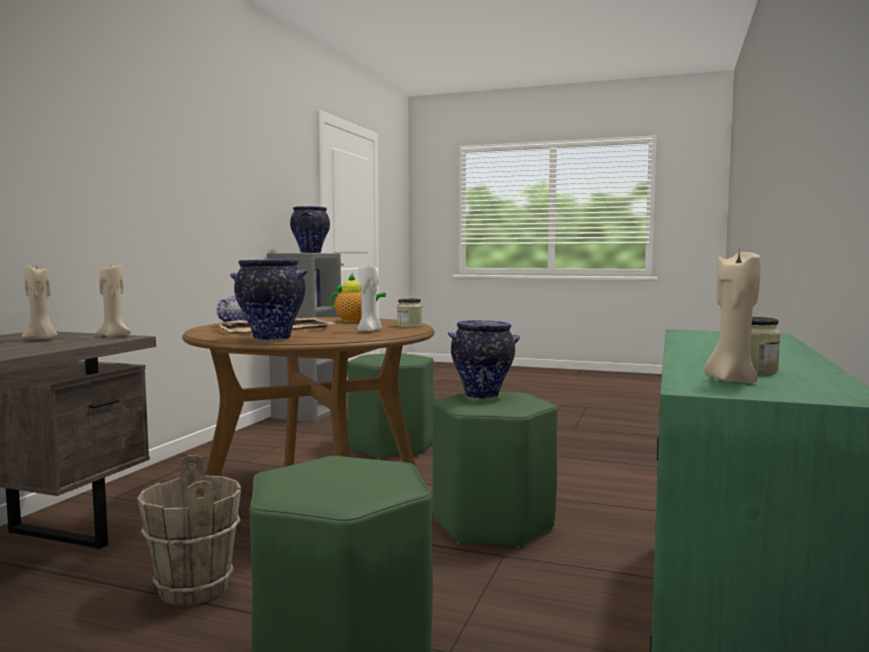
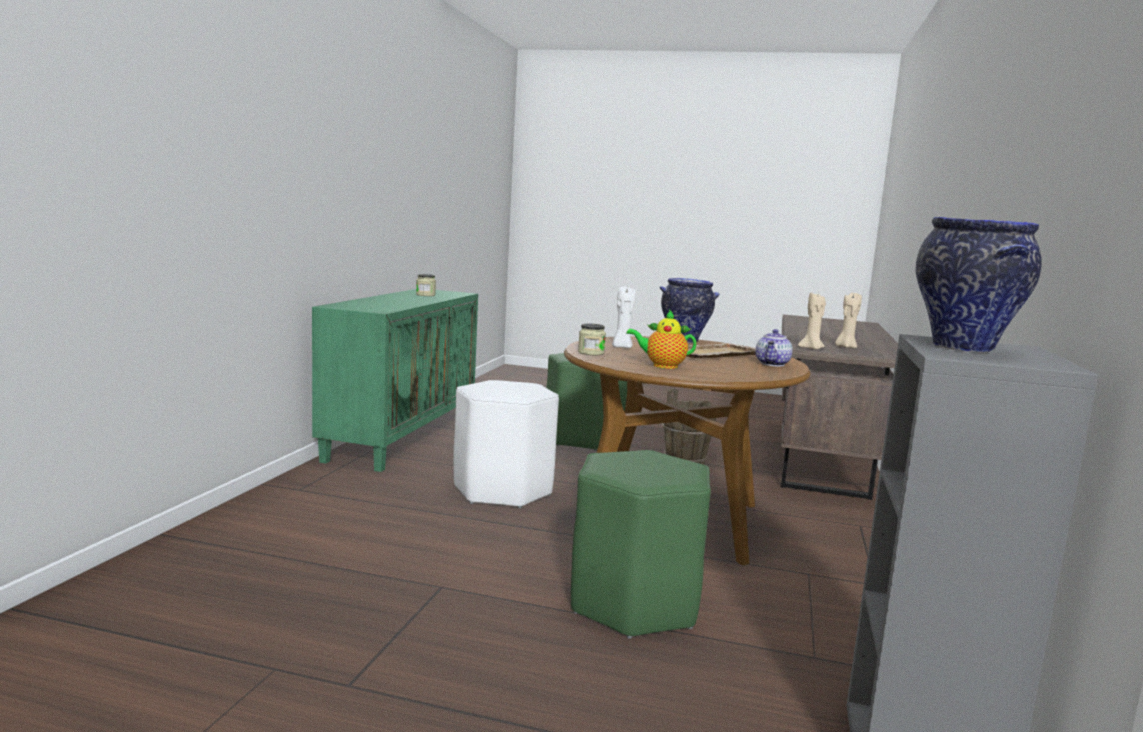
camera: 175 degrees right, 5 degrees up
green stool [433,392,558,548] -> white stool [453,380,559,508]
vase [448,320,520,399] -> none
beige candle [704,250,761,383] -> none

